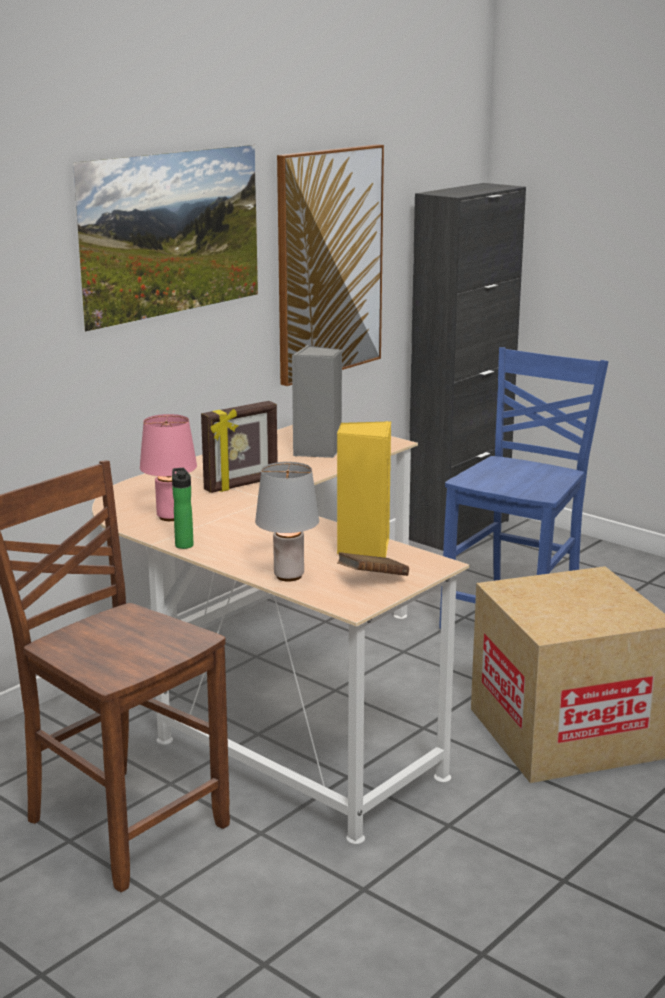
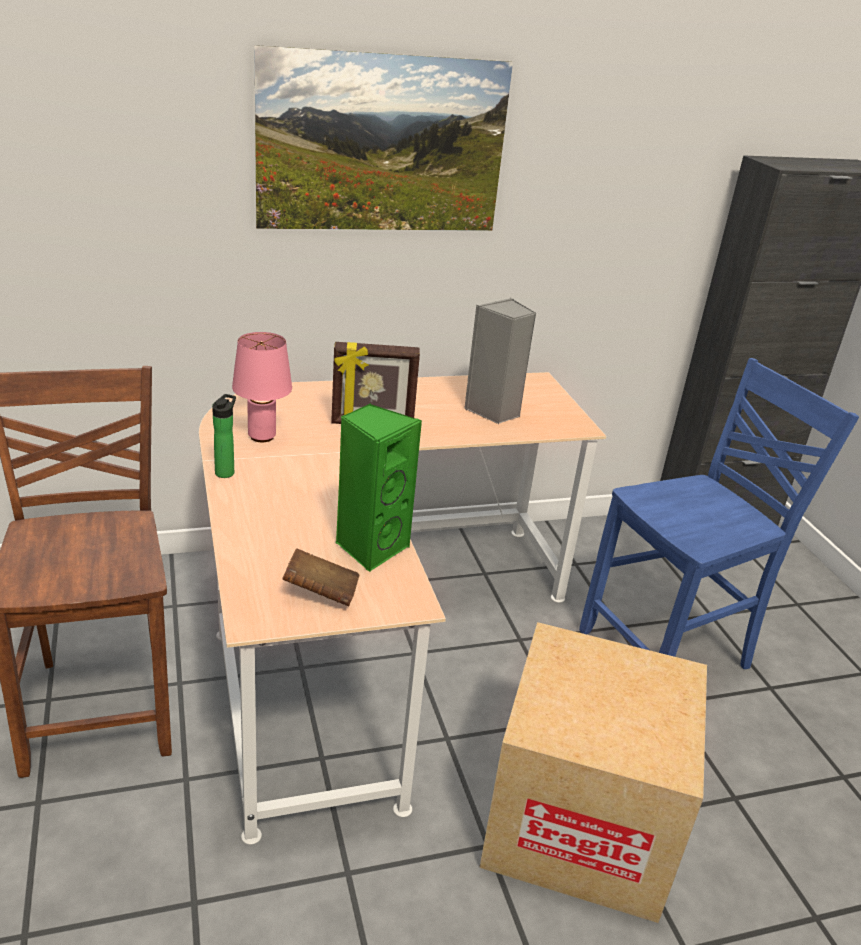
camera: 30 degrees right, 10 degrees up
grey table lamp [255,462,319,582] -> none
picture [277,144,384,386] -> none
yellow speaker [337,421,391,558] -> green speaker [336,403,422,572]

